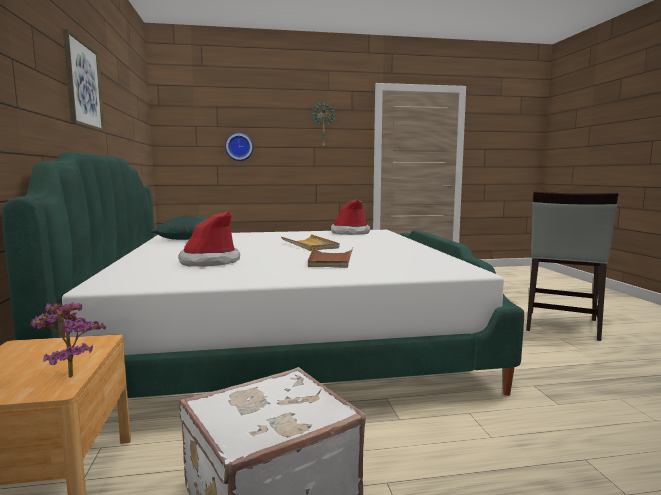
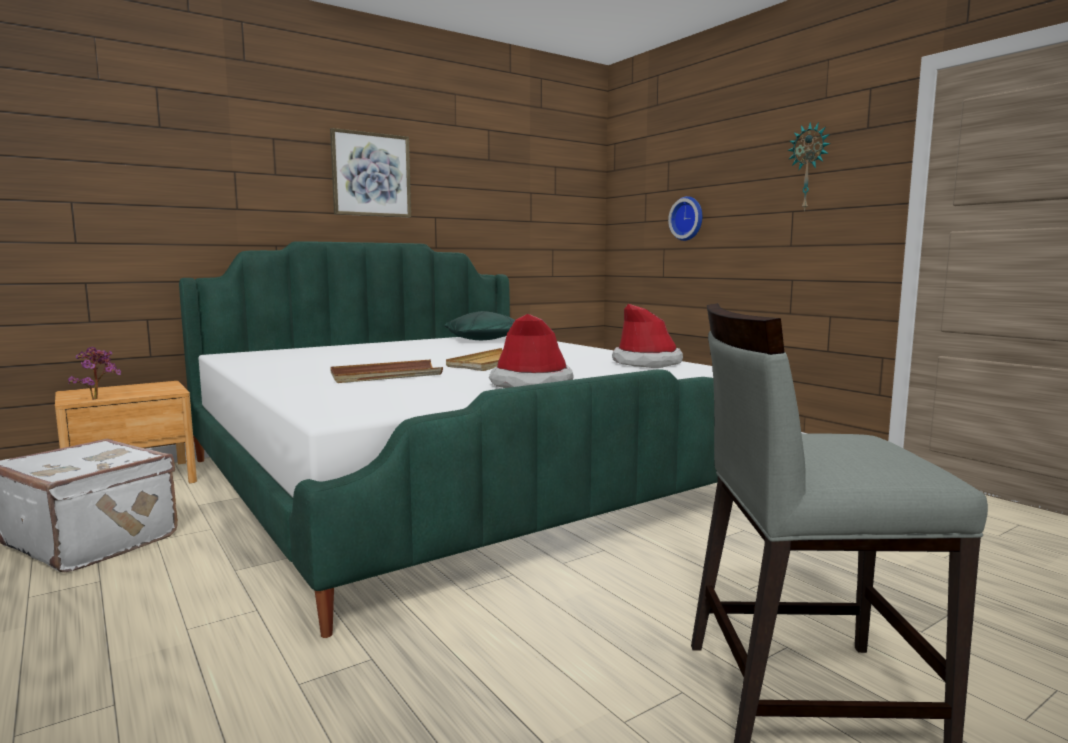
camera: 65 degrees right, 0 degrees up
hat [178,211,240,267] -> hat moved to [489,314,574,388]

